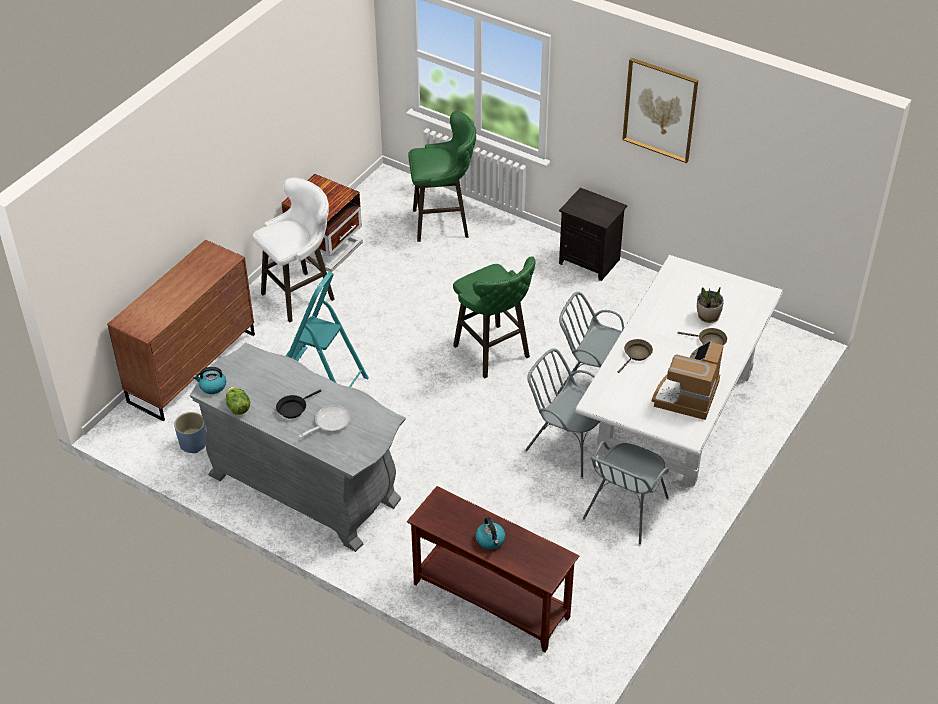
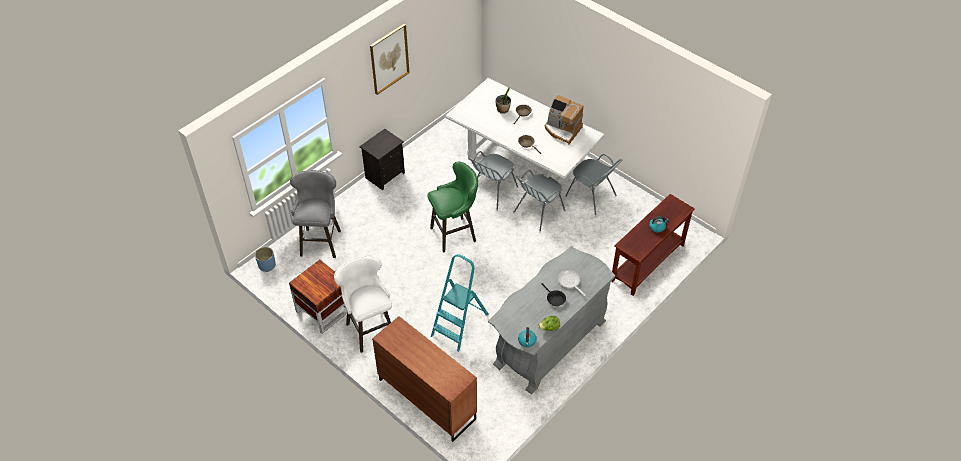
camera: 80 degrees left, 5 degrees up
blue planter [174,412,206,453] -> blue planter moved to [255,247,276,272]
green stool [408,111,476,242] -> grey stool [290,170,341,258]

